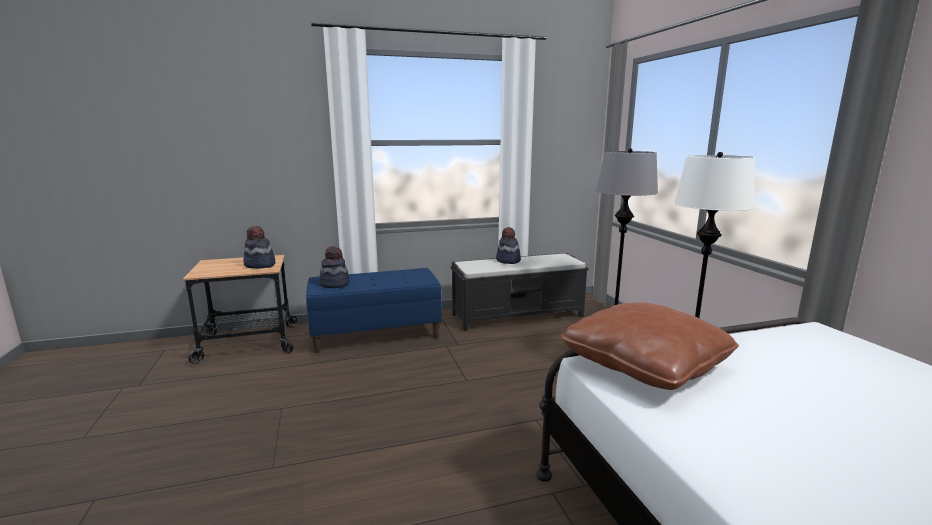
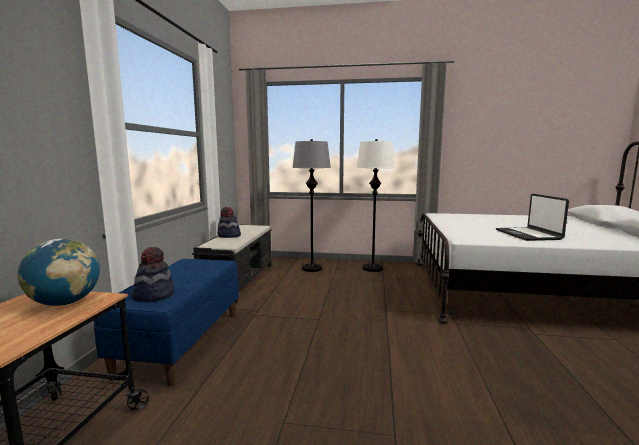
camera: 65 degrees left, 5 degrees down
hat [243,226,276,269] -> globe [18,239,100,306]
brown pillow [561,302,739,390] -> none
none -> laptop [496,194,569,241]

